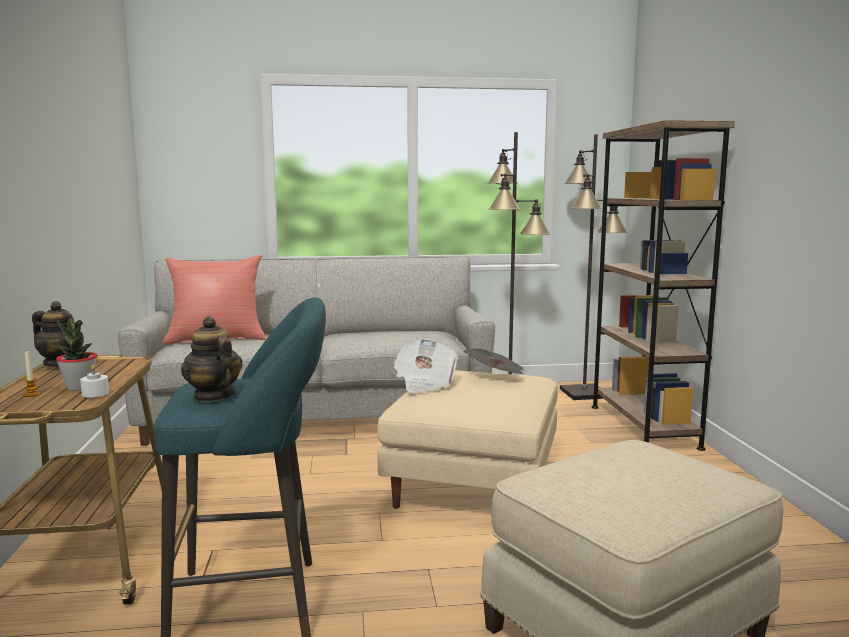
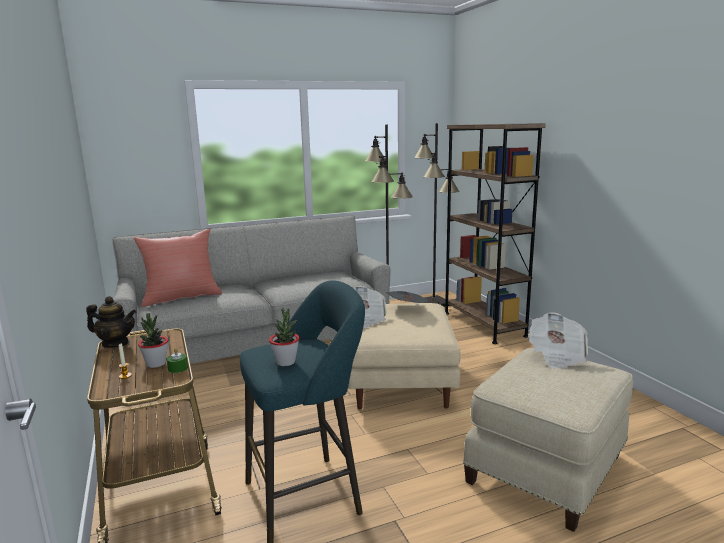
camera: 15 degrees left, 5 degrees up
white candle [80,365,109,397] -> green candle [167,348,188,373]
teapot [181,316,243,402] -> potted plant [269,308,299,366]
none -> newspaper [528,312,588,369]

